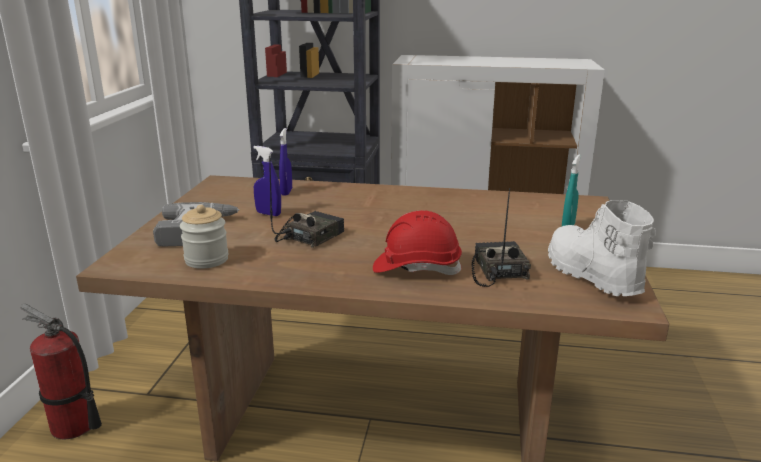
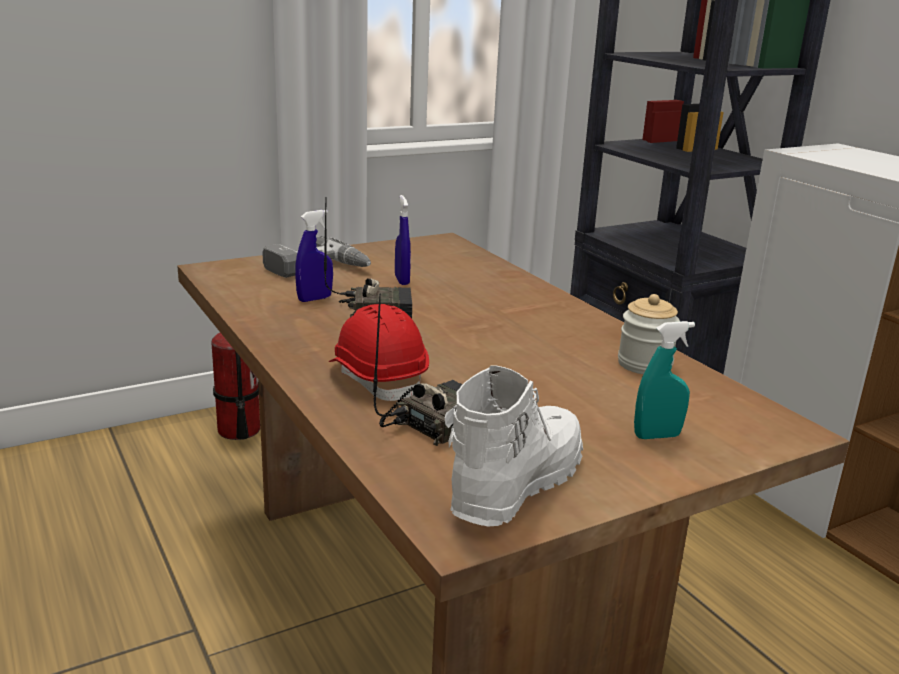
camera: 50 degrees right, 0 degrees up
jar [180,205,229,269] -> jar moved to [618,294,680,374]
blue spray bottle [279,128,292,196] -> blue spray bottle moved to [295,210,333,302]

